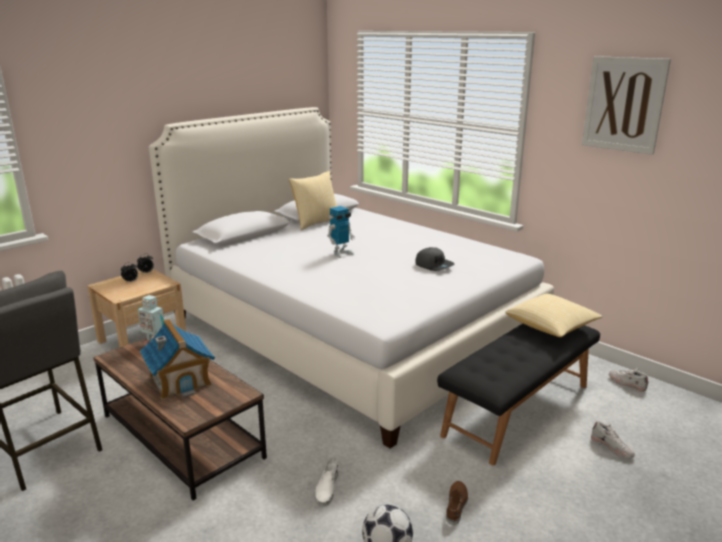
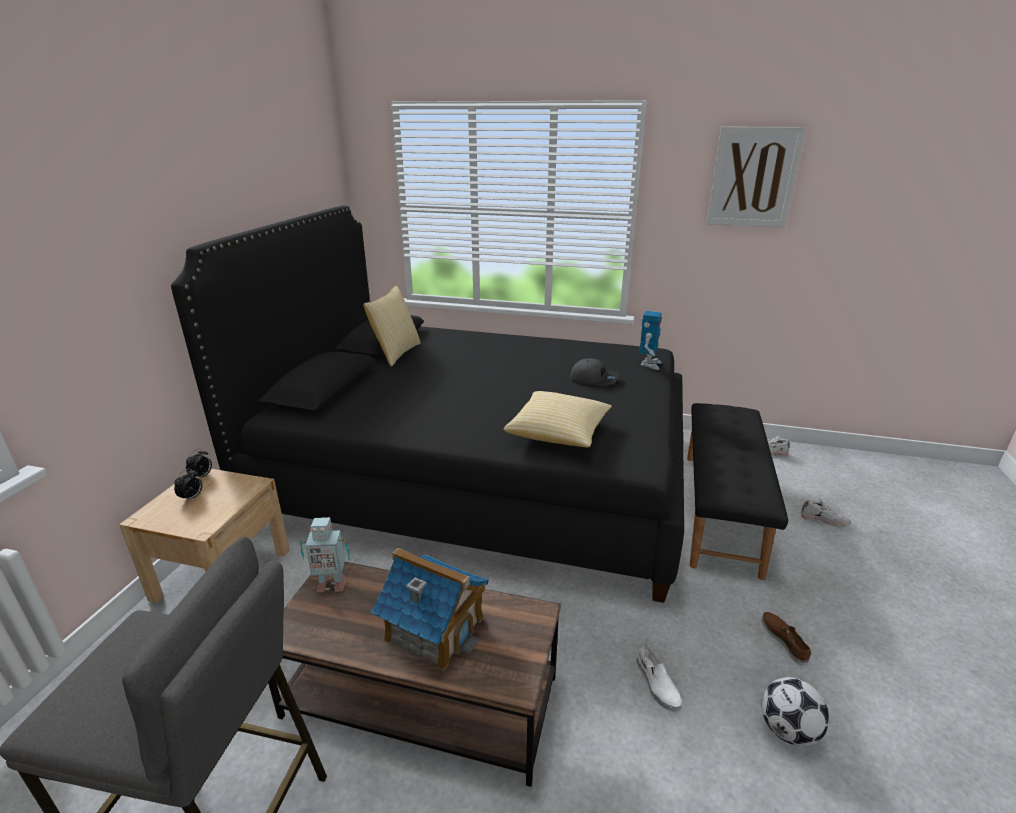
camera: 30 degrees left, 5 degrees up
white bed [149,107,554,449] -> black bed [171,205,684,603]
toy robot [327,206,355,258] -> toy robot moved to [639,311,662,370]
pillow [506,294,603,337] -> pillow moved to [504,391,612,447]

